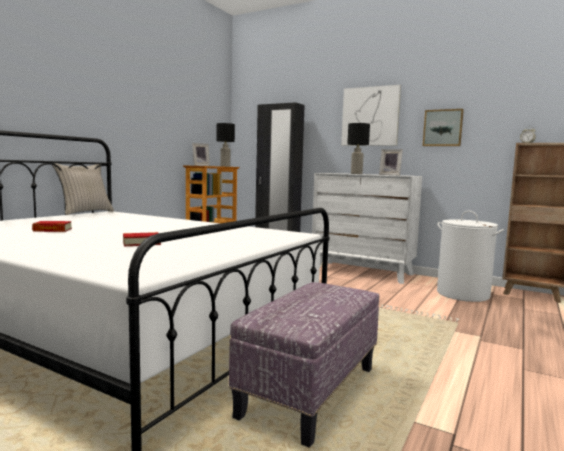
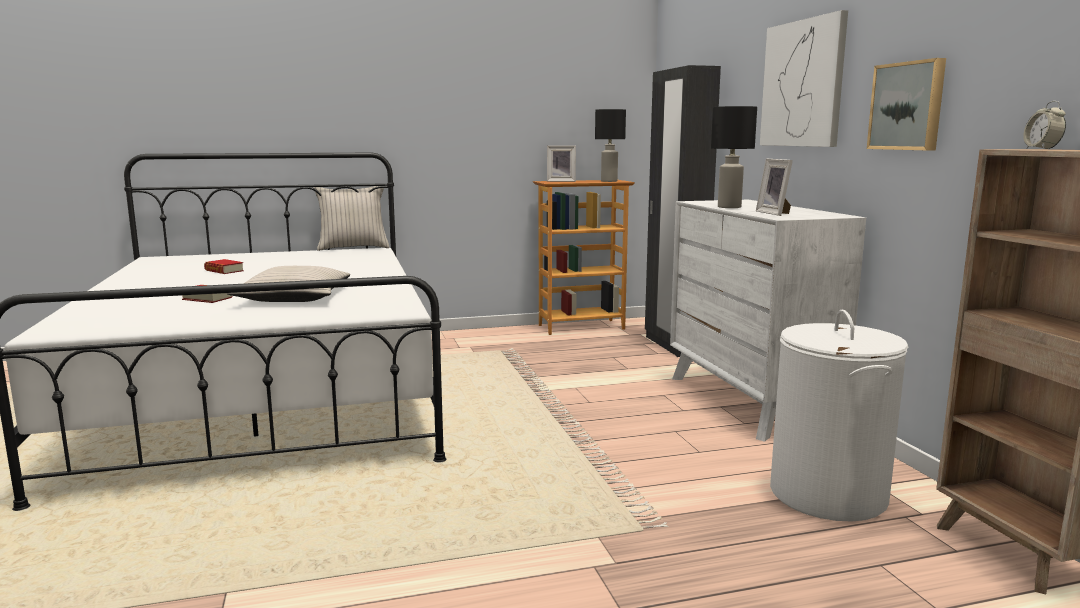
camera: 45 degrees right, 5 degrees up
ottoman [229,282,379,448] -> none
none -> beige pillow [227,266,350,302]

